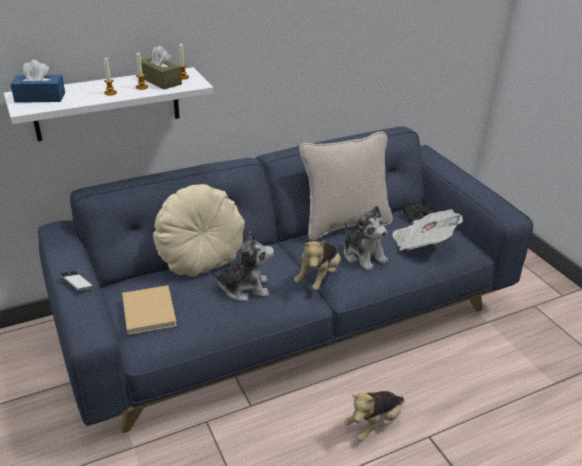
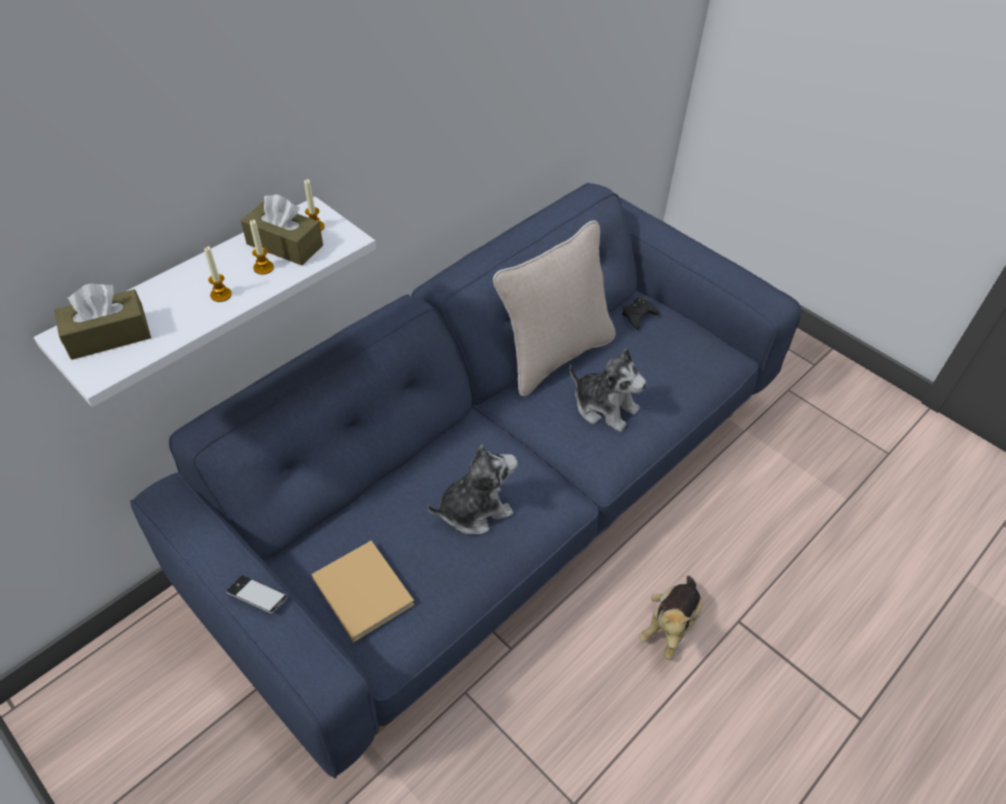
camera: 20 degrees left, 15 degrees up
blue tissue box [10,60,65,103] -> brown tissue box [54,284,151,360]
beige pillow [153,184,245,277] -> none
plush toy [294,240,341,291] -> none
newspaper [392,210,463,251] -> none

